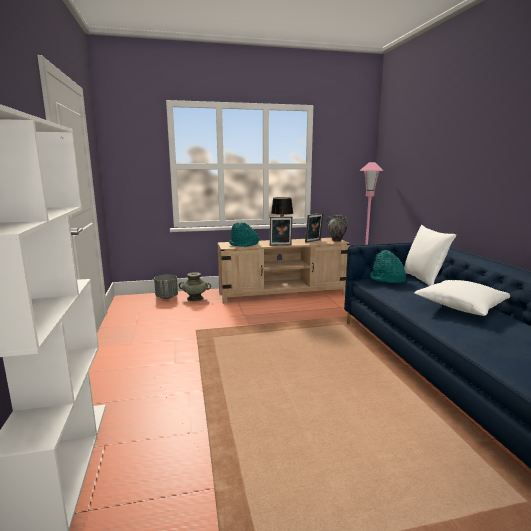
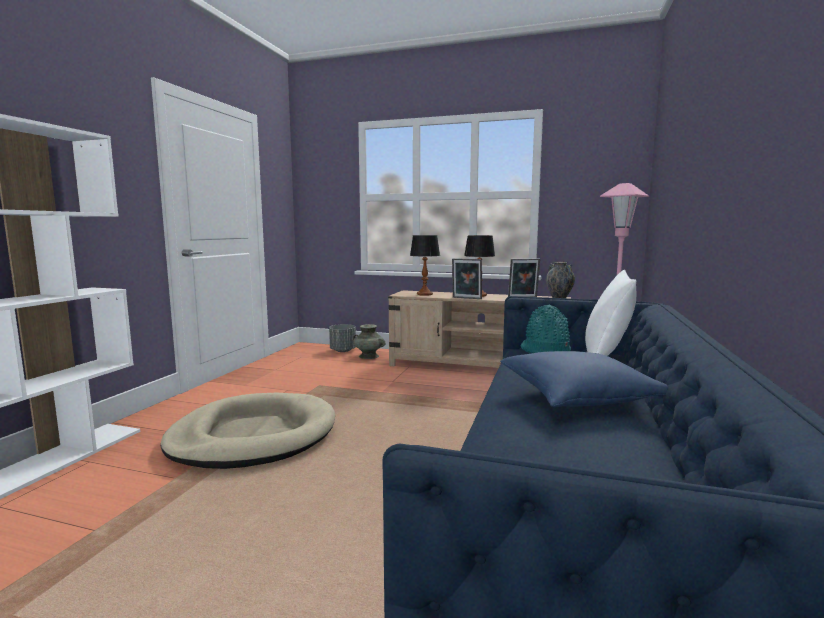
camera: 30 degrees right, 5 degrees down
turquoise hat [229,222,259,247] -> table lamp [410,235,440,296]
white pillow [414,280,510,316] -> blue pillow [500,351,667,407]
none -> beige dog bed [160,393,335,469]

